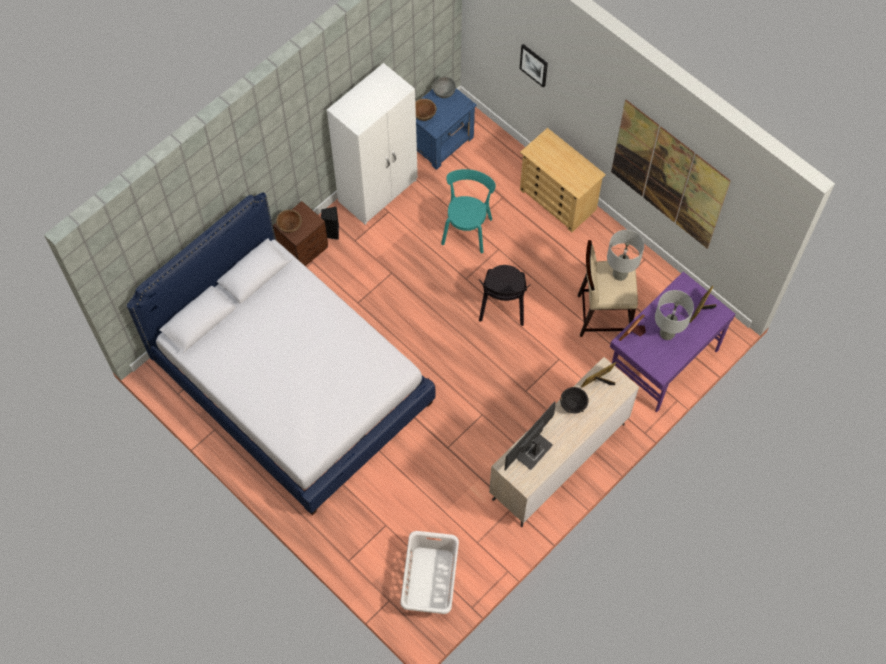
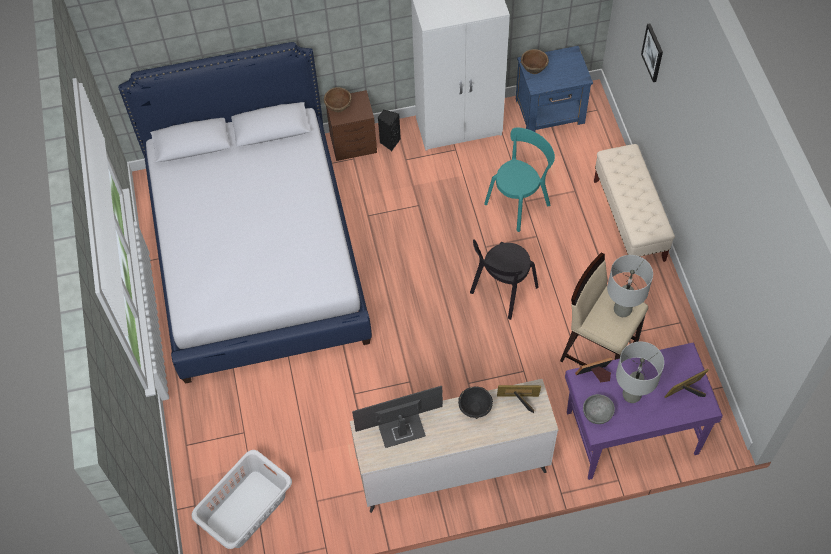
camera: 35 degrees right, 5 degrees down
grey bowl [433,77,456,98] -> grey bowl moved to [583,394,615,424]
beige dresser [520,128,606,233] -> beige bench [594,144,675,262]
picture [611,100,731,248] -> none

